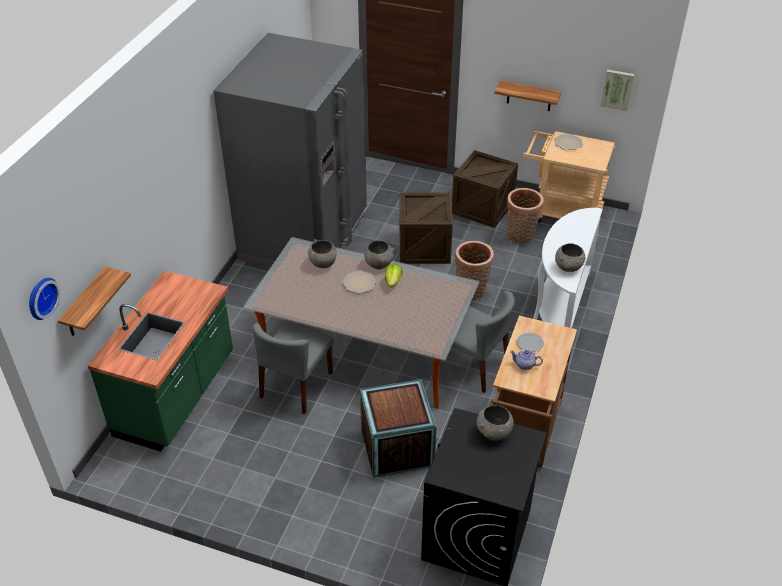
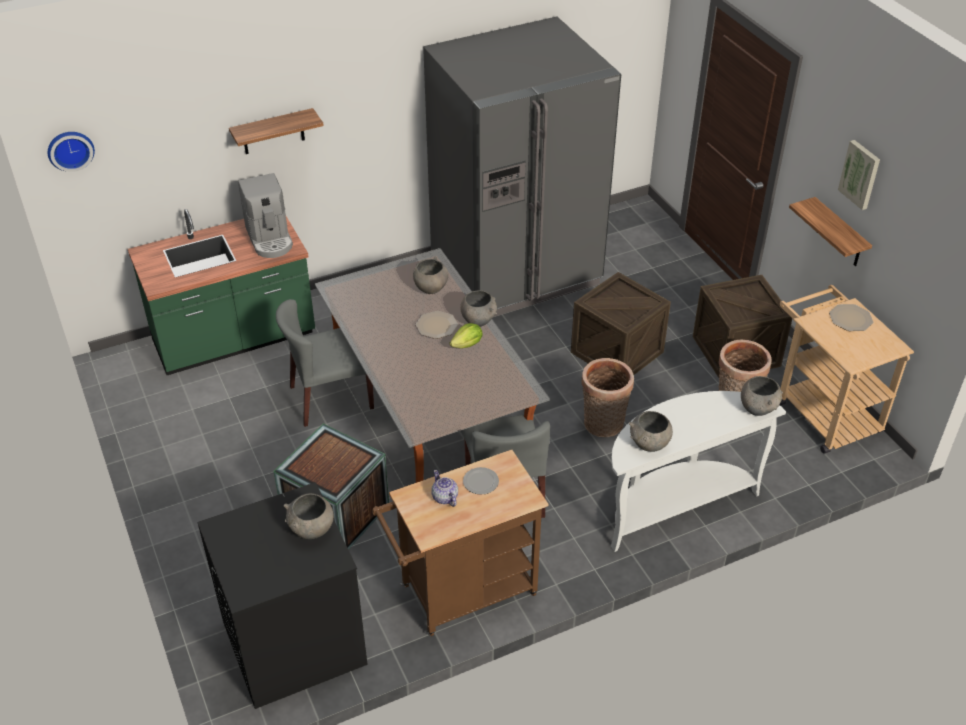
camera: 45 degrees right, 0 degrees up
shelf [58,266,131,336] -> shelf moved to [229,108,324,154]
picture [601,70,634,111] -> picture moved to [838,140,880,210]
none -> coffee machine [238,173,293,258]
none -> grey bowl [741,376,783,416]

